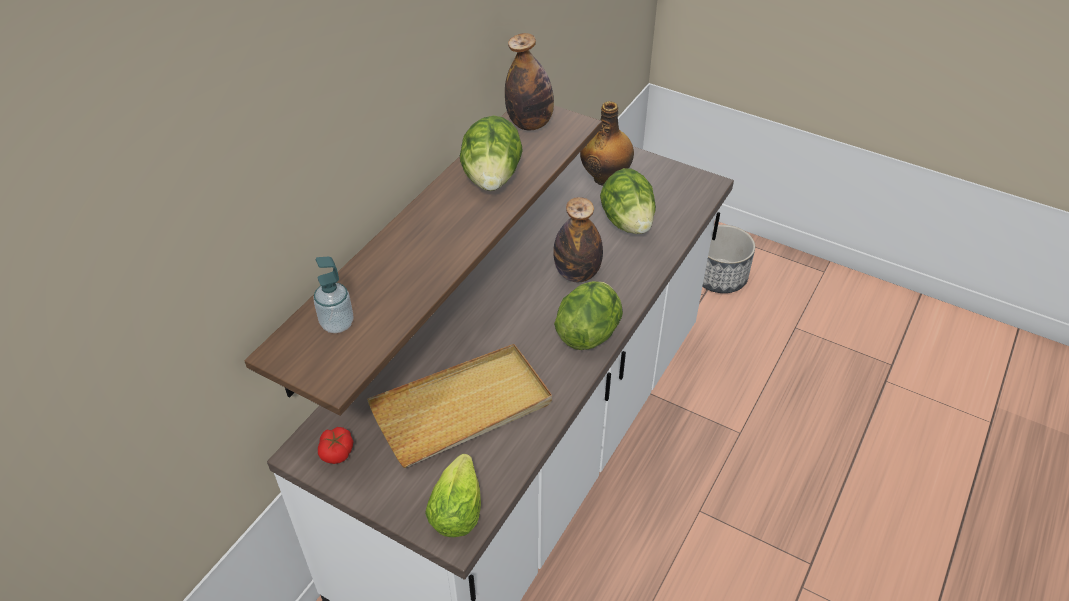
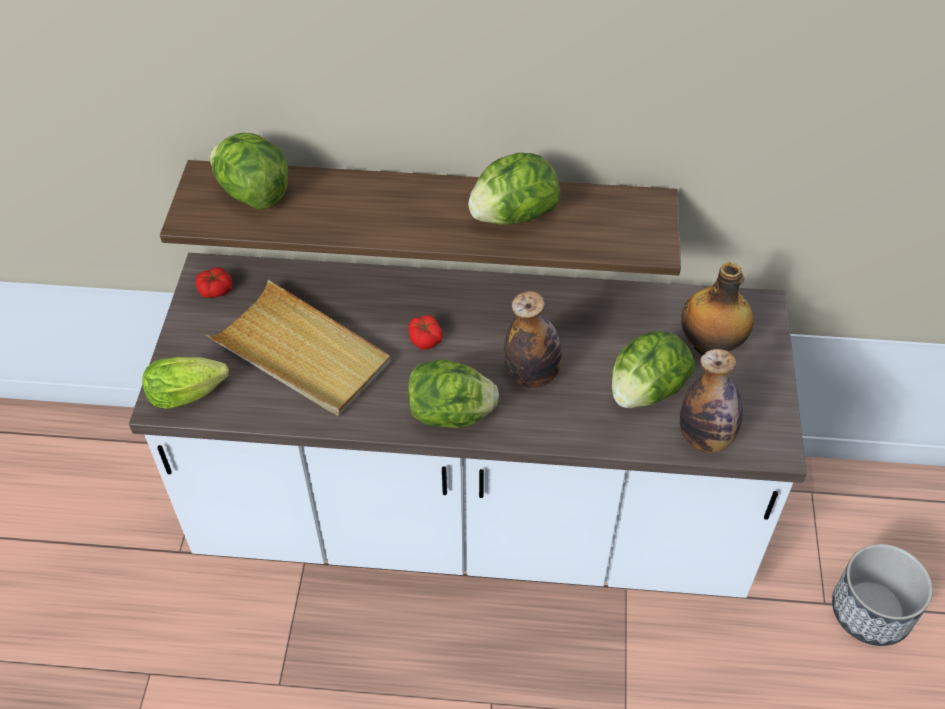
camera: 65 degrees right, 5 degrees up
soap dispenser [313,257,354,333] -> lettuce [210,133,289,209]
bottle [505,33,554,130] -> bottle moved to [680,349,743,453]
none -> tomato [408,315,443,350]

